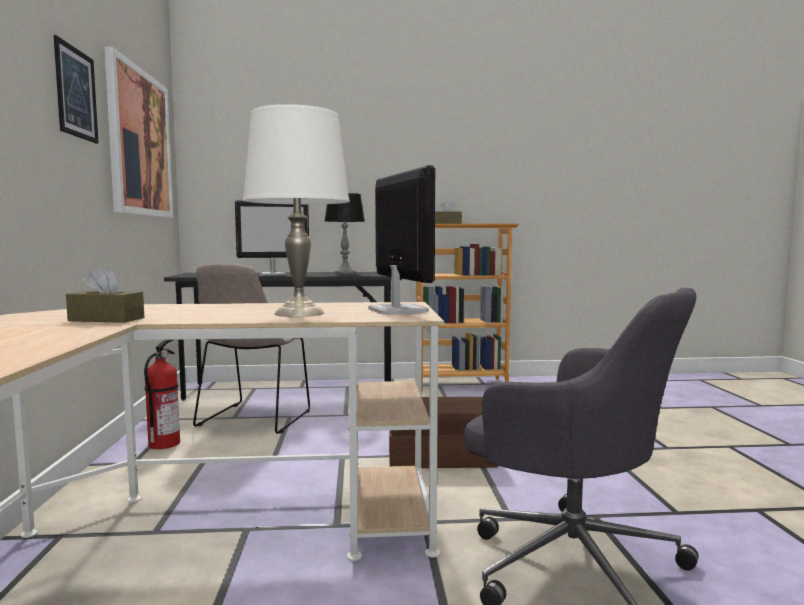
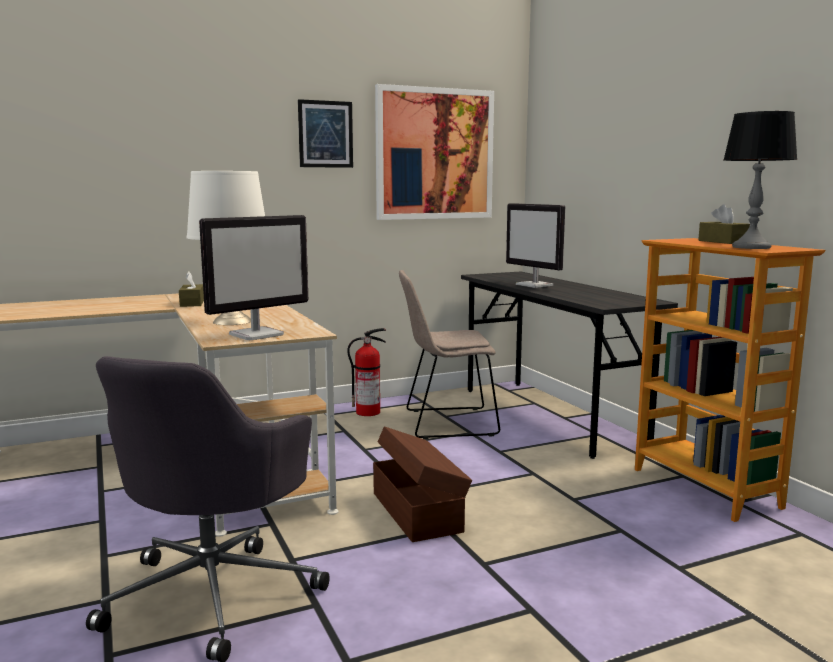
camera: 70 degrees right, 5 degrees up
table lamp [325,193,365,274] -> table lamp moved to [723,111,797,249]

